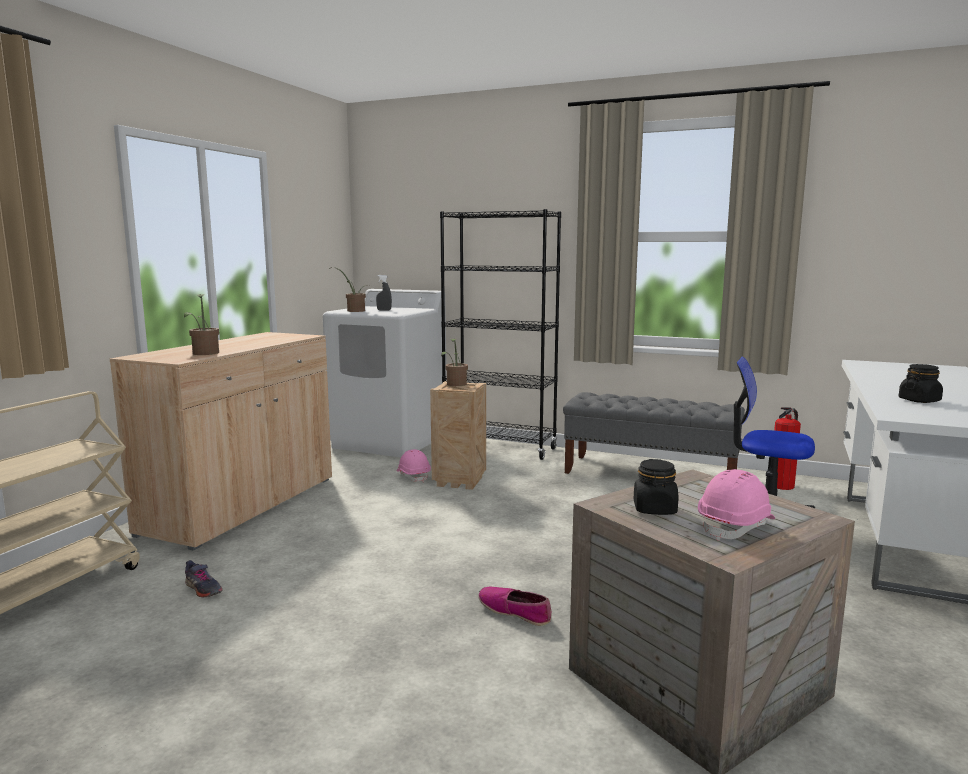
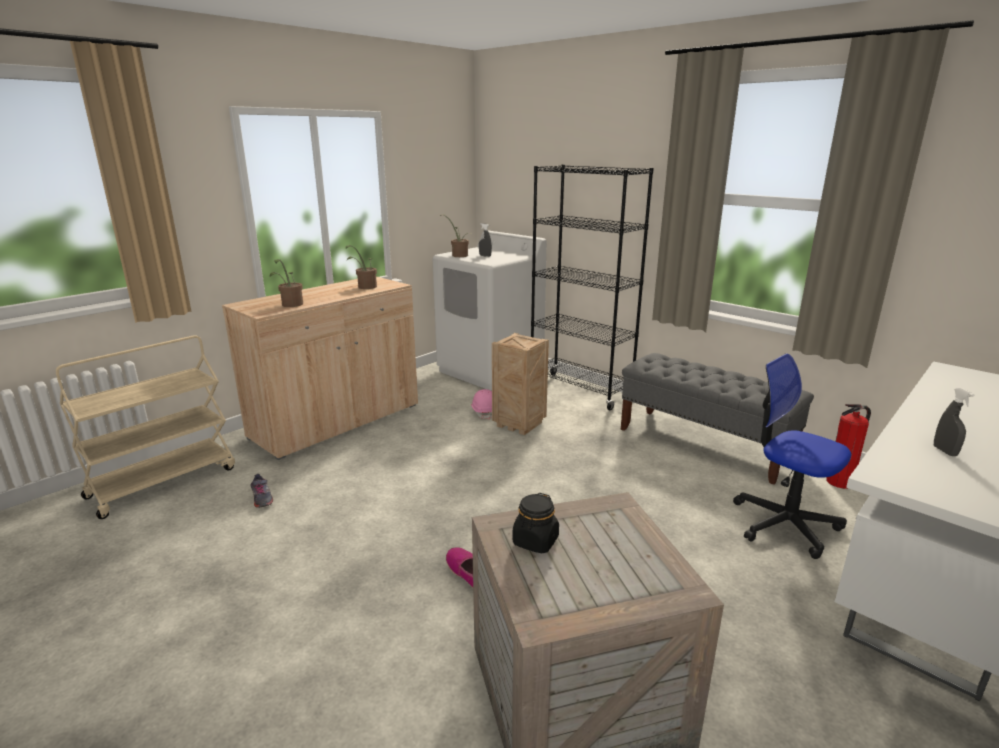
camera: 20 degrees right, 10 degrees up
potted plant [441,338,468,386] -> potted plant moved to [346,245,377,289]
pink hard hat [698,469,775,541] -> none
black jar [899,364,943,403] -> grey spray bottle [934,388,975,456]

